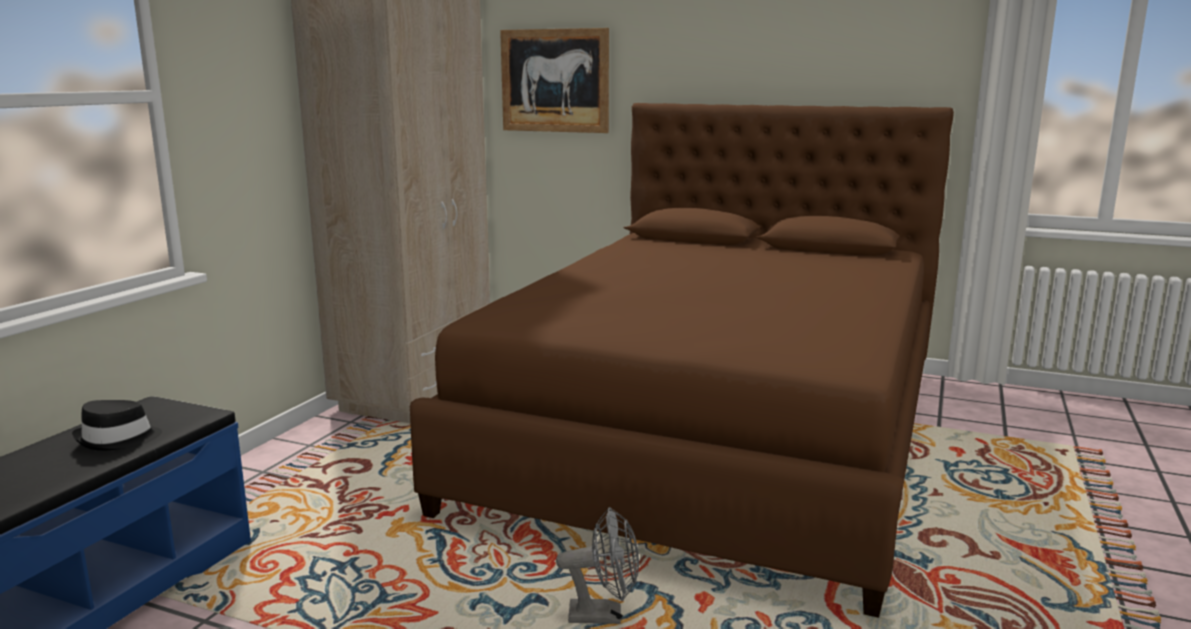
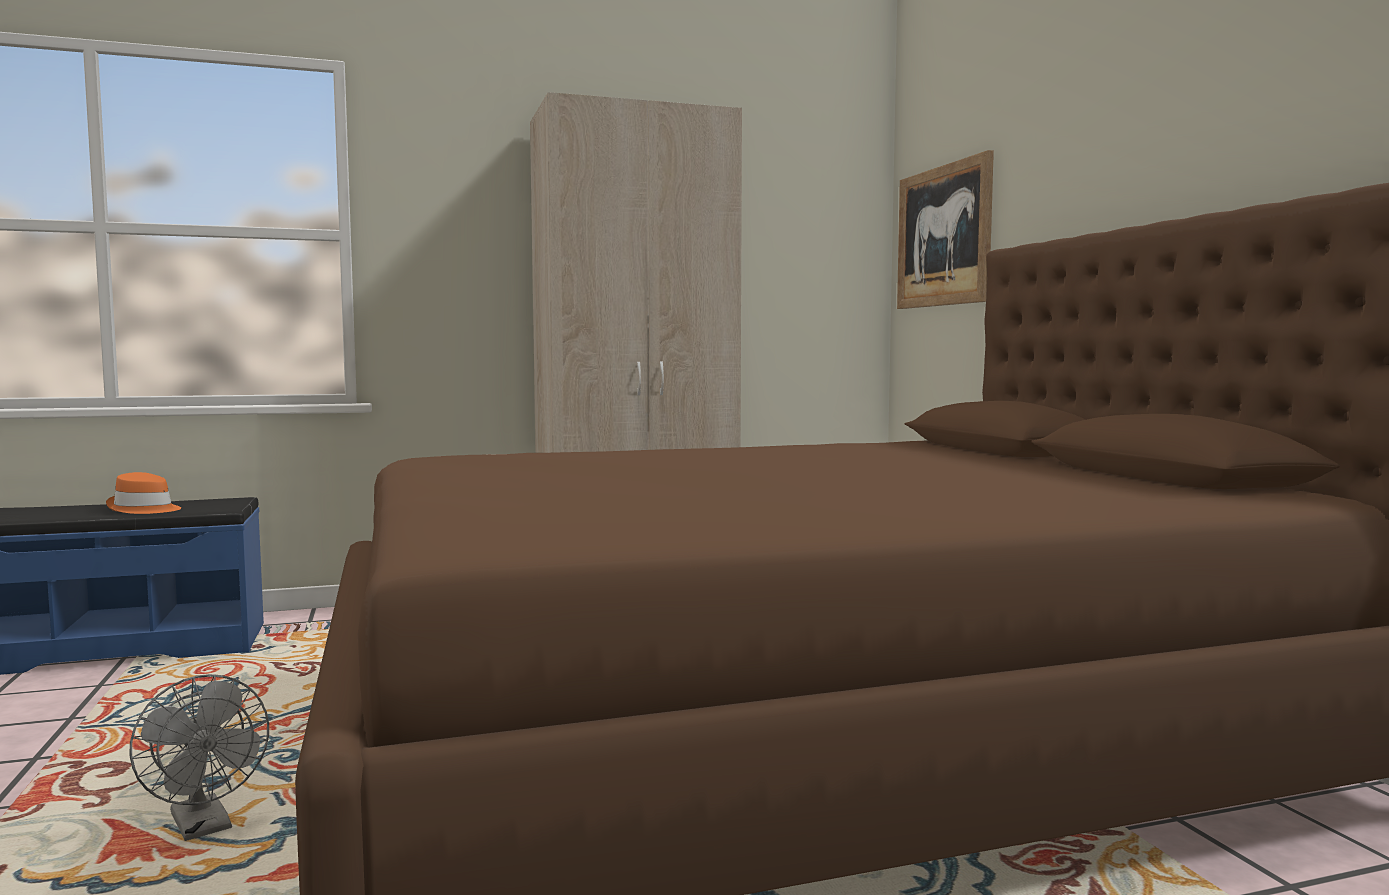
camera: 50 degrees right, 10 degrees down
black hat [72,400,162,451] -> orange hat [106,472,181,514]

